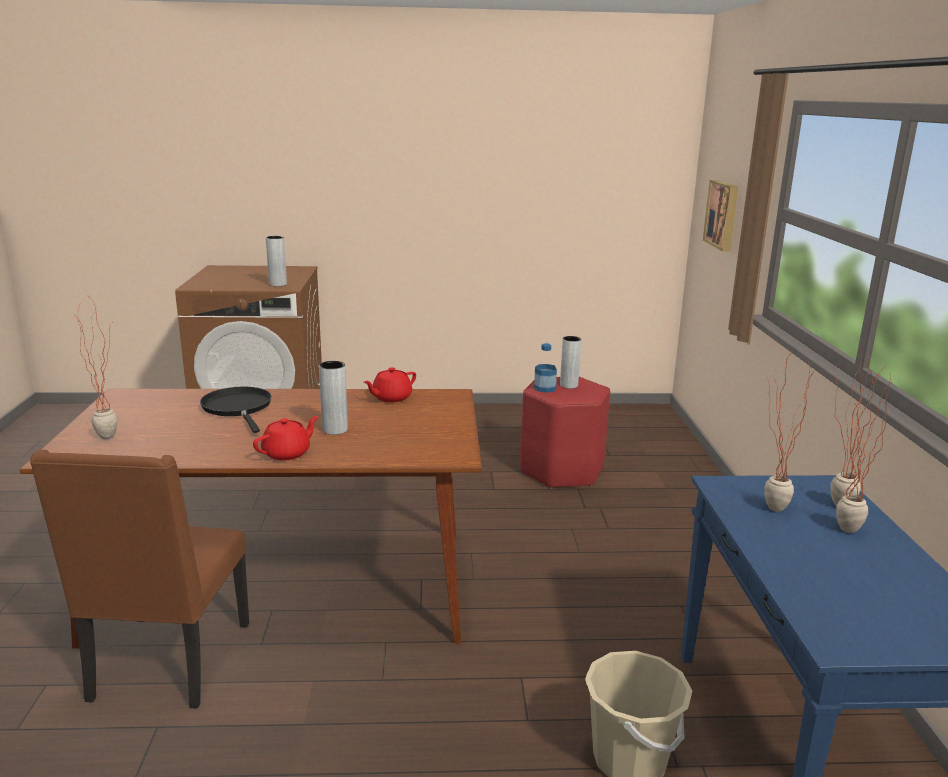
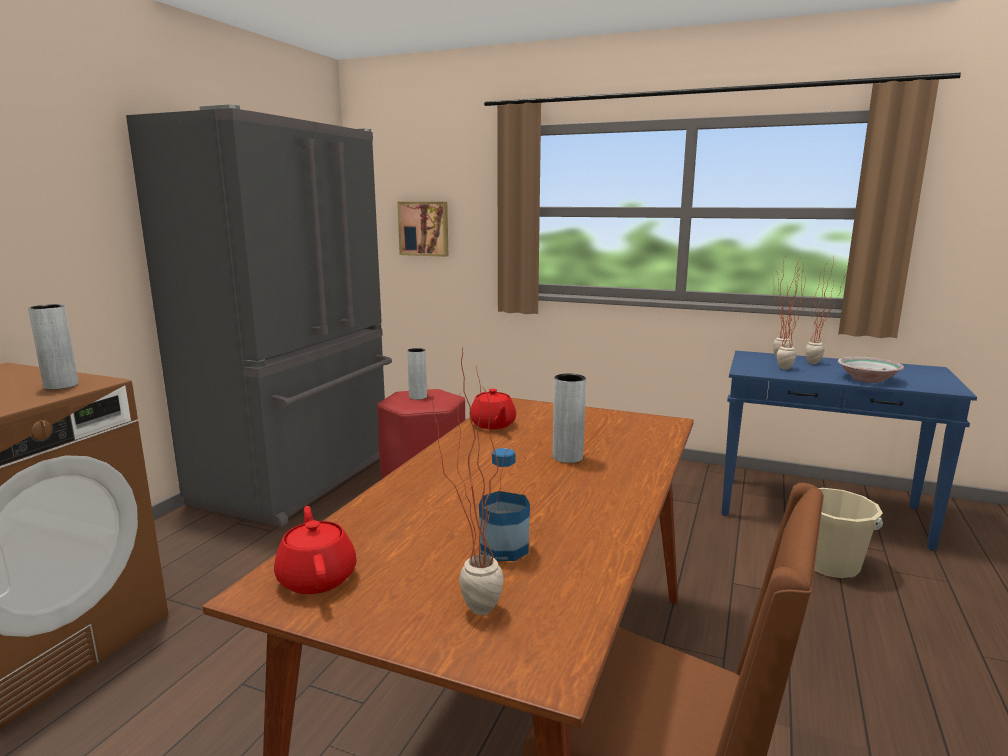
camera: 65 degrees left, 5 degrees down
black frying pan [200,387,271,433] -> none
red teapot [253,416,319,460] -> red teapot moved to [274,506,356,594]
bottle [534,343,557,393] -> bottle moved to [479,448,530,561]
none -> grey fridge [126,105,392,527]
none -> bowl [838,357,904,383]

